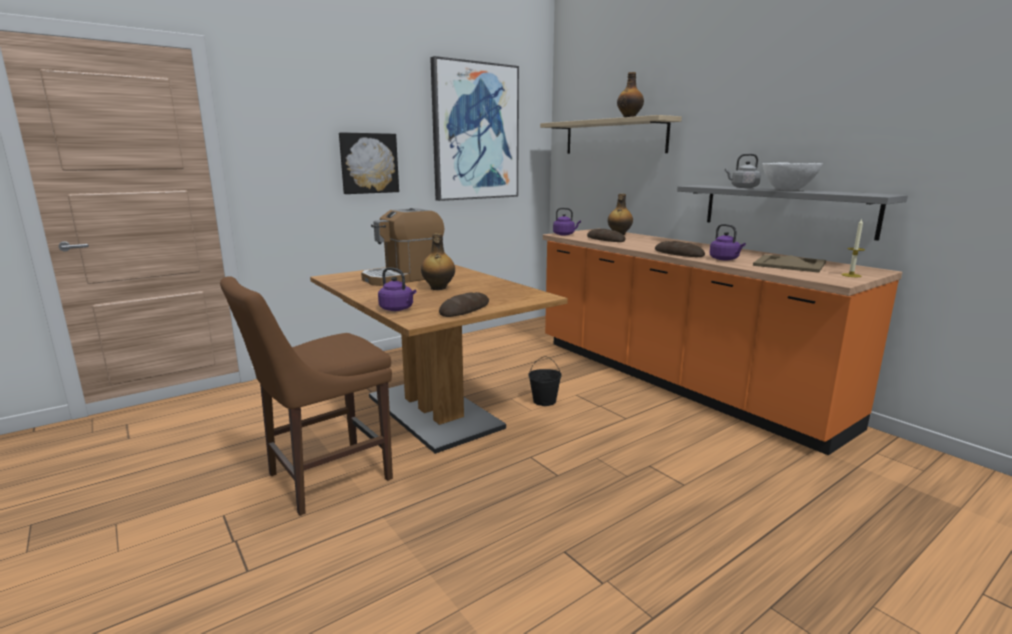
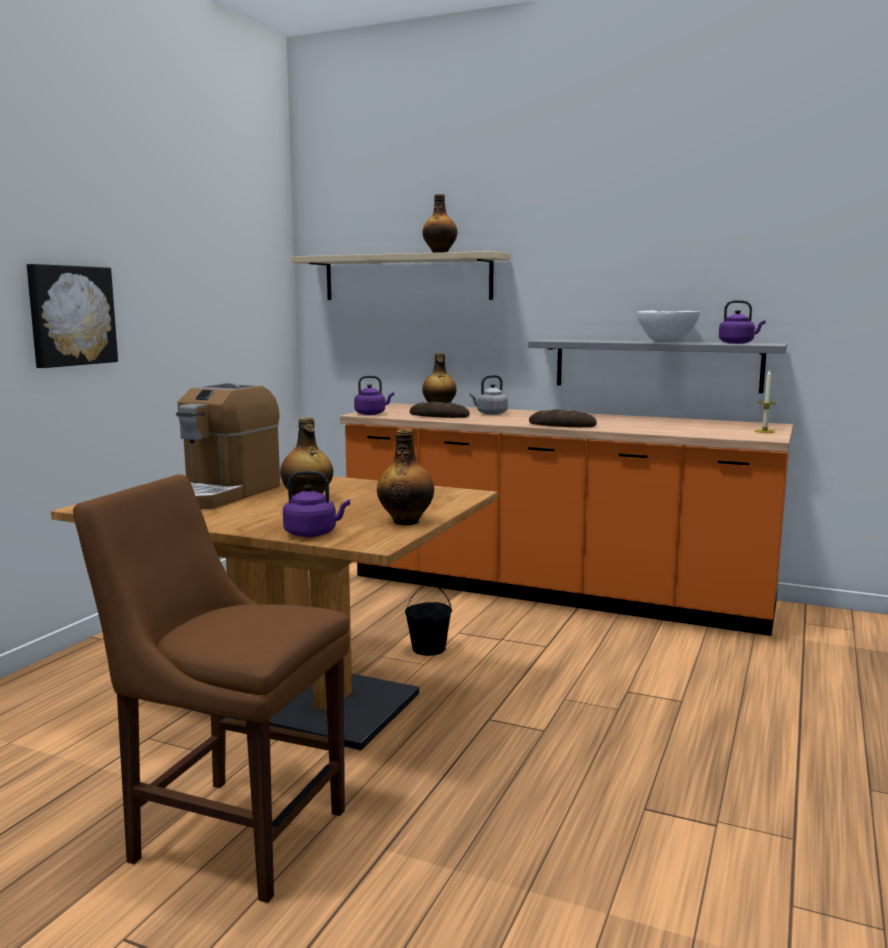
camera: 30 degrees left, 5 degrees down
brown chair [220,276,393,516] -> brown chair turned 90 degrees clockwise [73,475,350,903]
picture [430,56,519,201] -> none
bread [439,292,489,317] -> bottle [377,429,434,525]
purple kettle [709,224,746,260] -> purple kettle moved to [719,300,766,344]
grey kettle [725,154,761,188] -> grey kettle moved to [469,375,508,415]
beige tray [753,254,826,273] -> none

